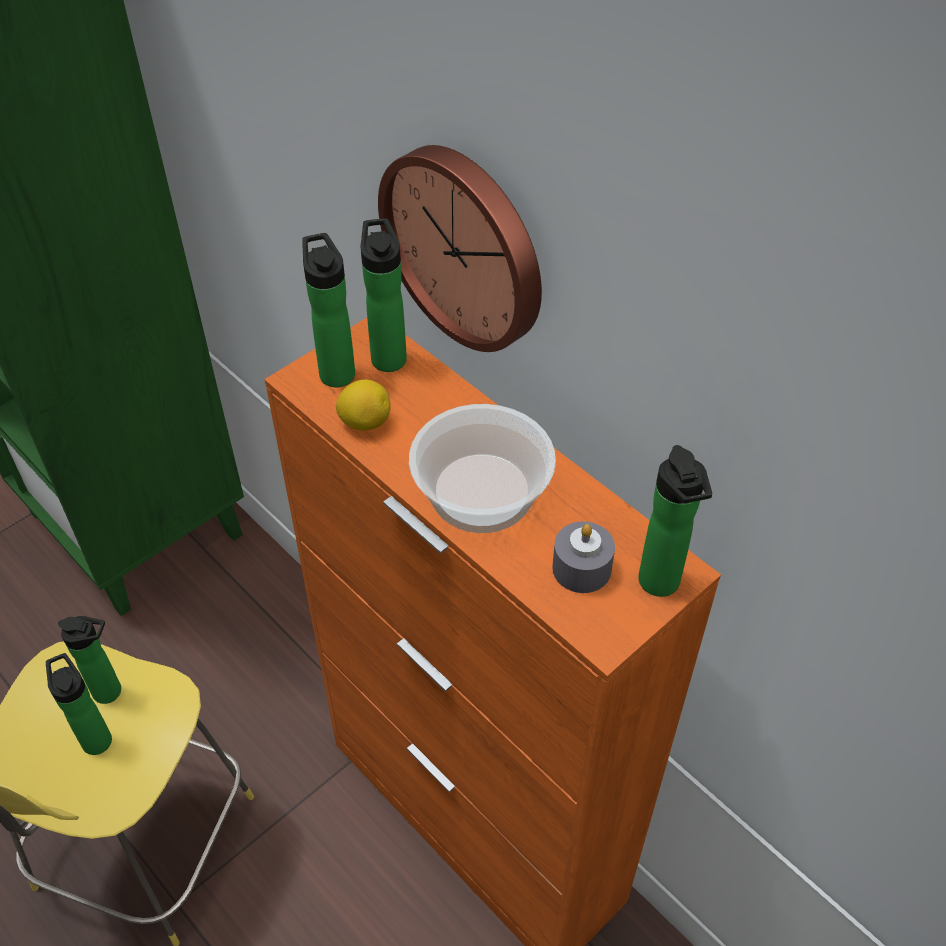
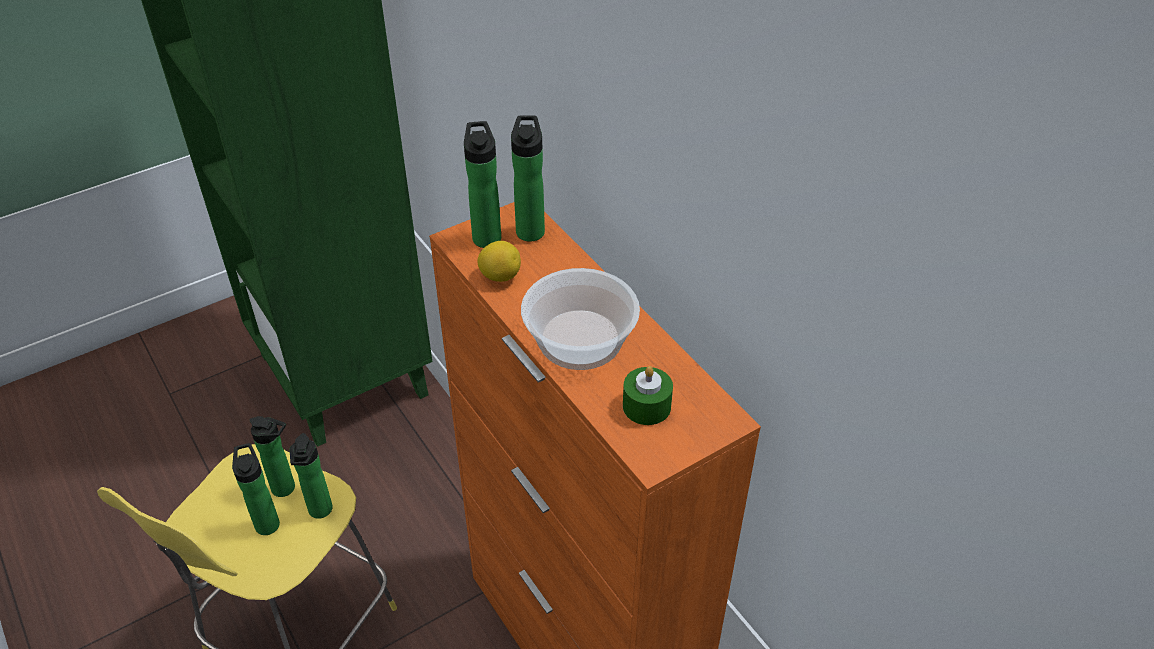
camera: 10 degrees right, 5 degrees down
wall clock [378,145,542,352] -> none
grey candle [552,521,615,593] -> green candle [623,366,673,425]
bottle [638,445,712,597] -> bottle moved to [289,433,333,519]

